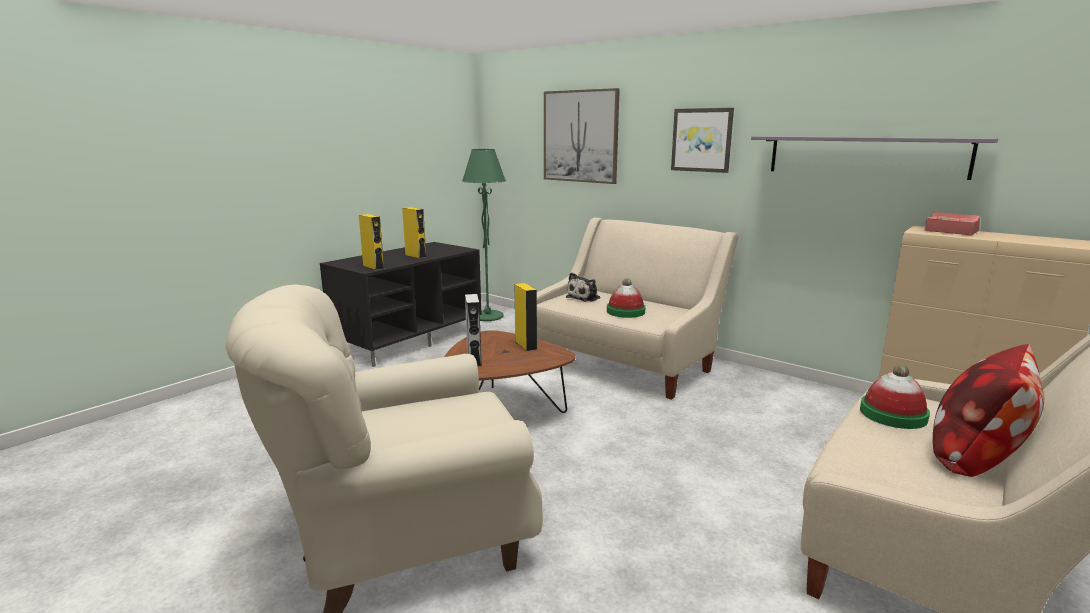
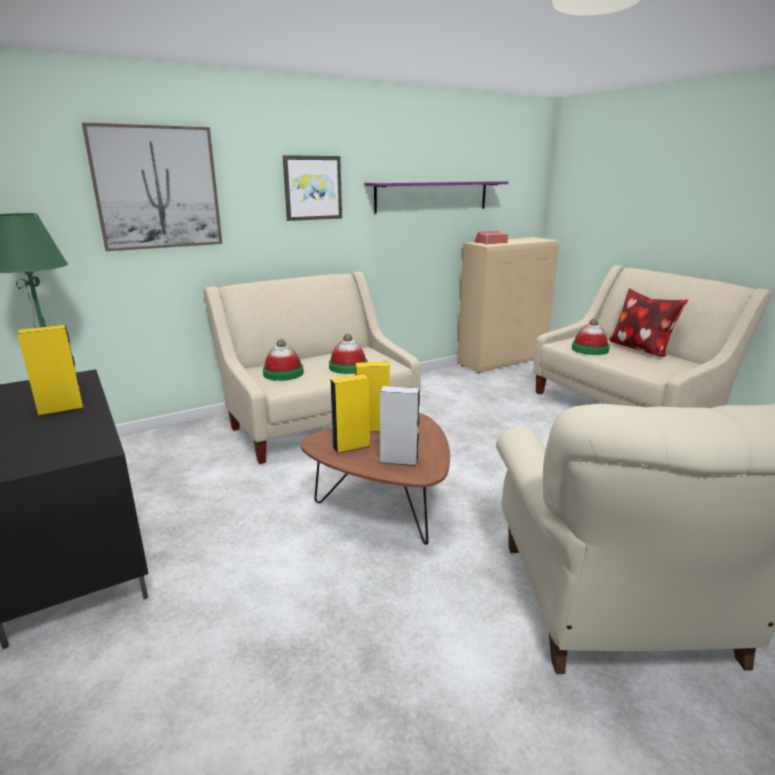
camera: 70 degrees left, 5 degrees up
yellow speaker [359,214,384,270] -> yellow speaker moved to [331,374,371,453]
plush toy [566,273,600,302] -> hat [263,339,304,381]
grey shelf [751,136,998,180] -> purple shelf [364,181,508,214]

